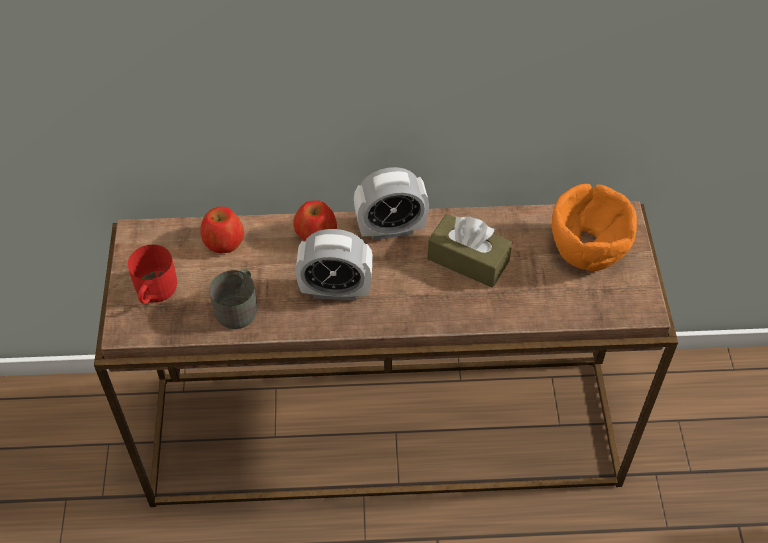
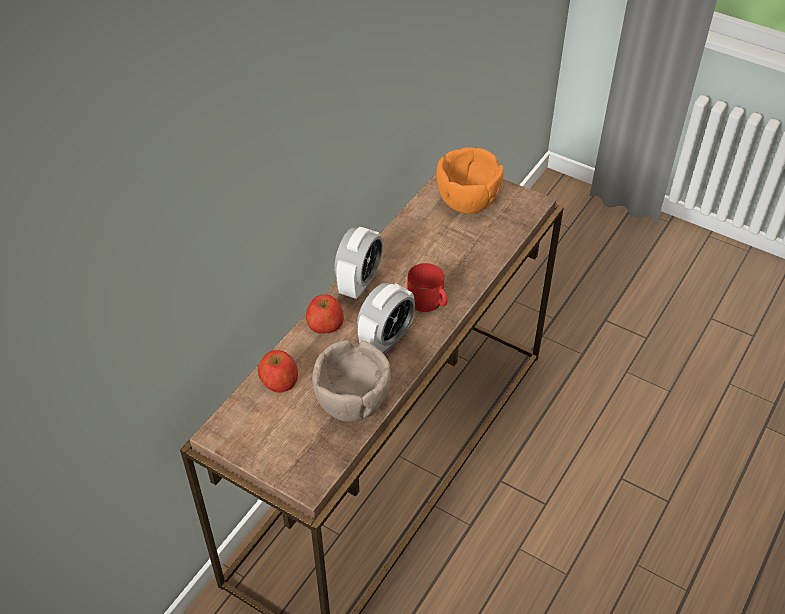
camera: 55 degrees left, 5 degrees down
red mug [128,245,177,304] -> red mug moved to [407,263,447,312]
grey mug [209,269,257,329] -> brown bowl [312,340,391,422]
brown tissue box [427,214,512,288] -> none

